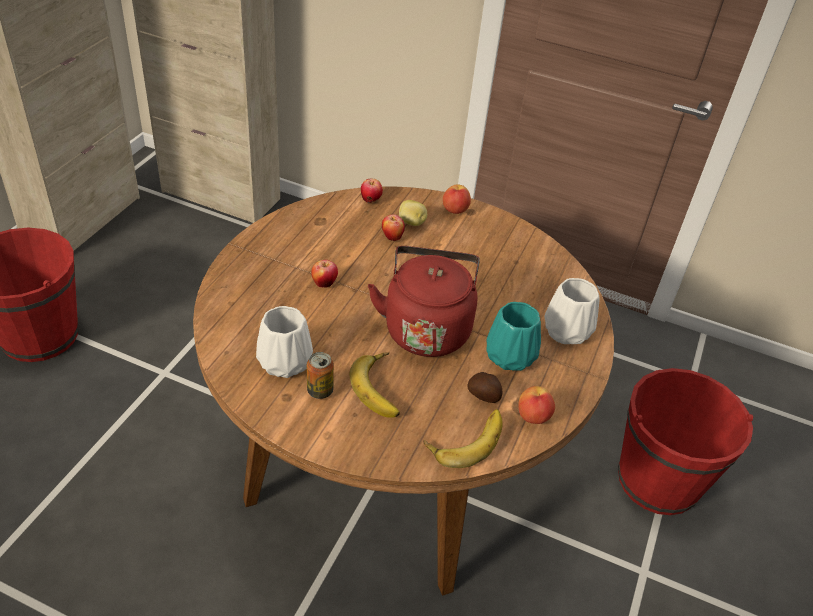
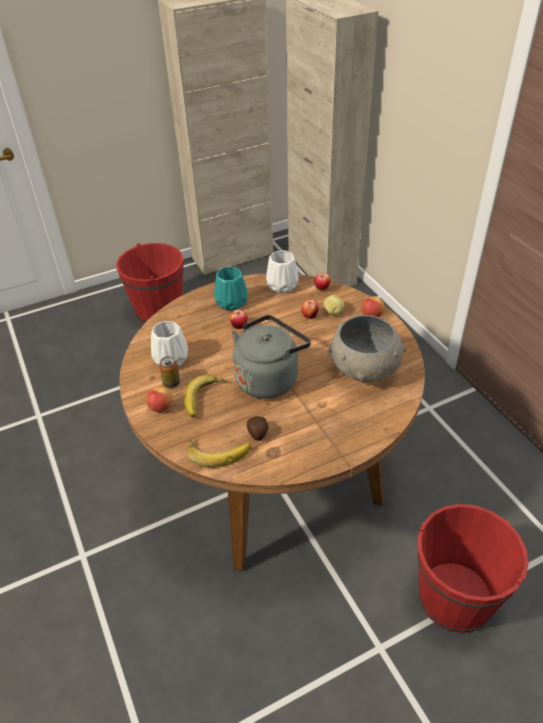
camera: 45 degrees right, 0 degrees up
red kettle [368,246,480,357] -> grey kettle [232,315,311,399]
turquoise vase [486,302,541,371] -> turquoise vase moved to [214,267,247,311]
apple [518,386,555,424] -> apple moved to [146,386,173,412]
white vase [544,278,600,344] -> white vase moved to [266,251,299,293]
none -> grey bowl [328,315,406,382]

